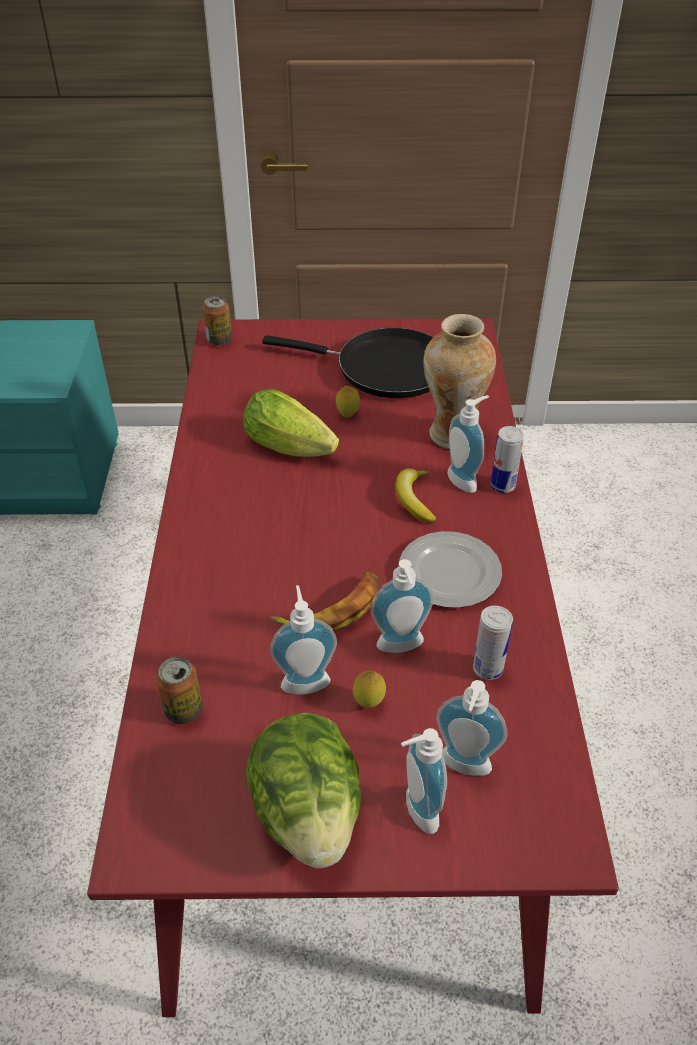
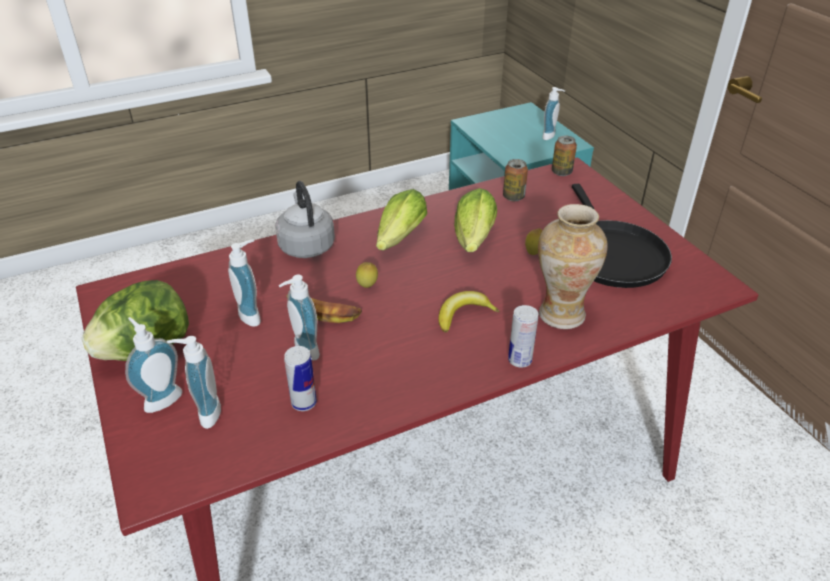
camera: 65 degrees right, 5 degrees down
can [156,657,203,724] -> can moved to [503,159,528,201]
lemon [353,671,386,708] -> lemon moved to [356,262,378,288]
plate [399,531,502,608] -> none
soap dispenser [447,395,489,493] -> soap dispenser moved to [542,87,565,140]
none -> grey kettle [275,181,335,258]
none -> lettuce [376,189,427,250]

